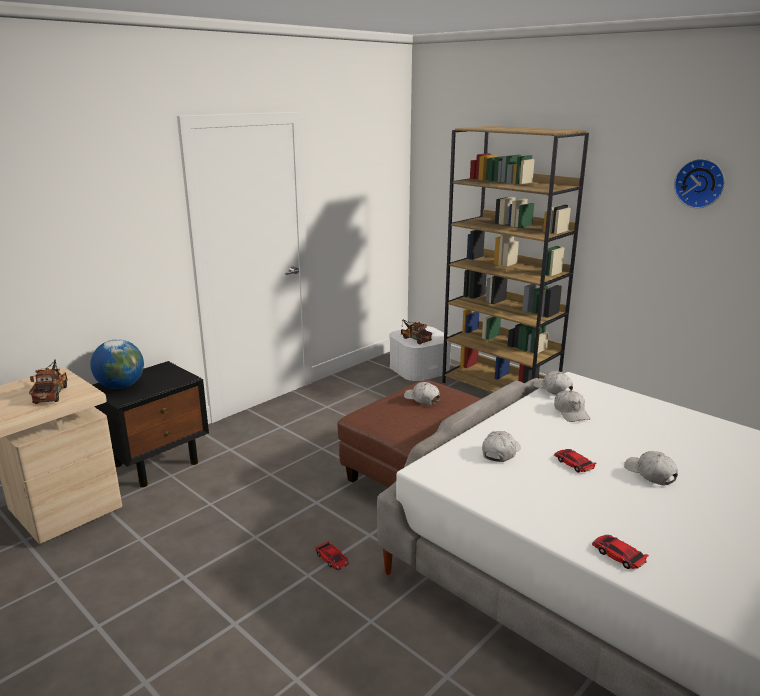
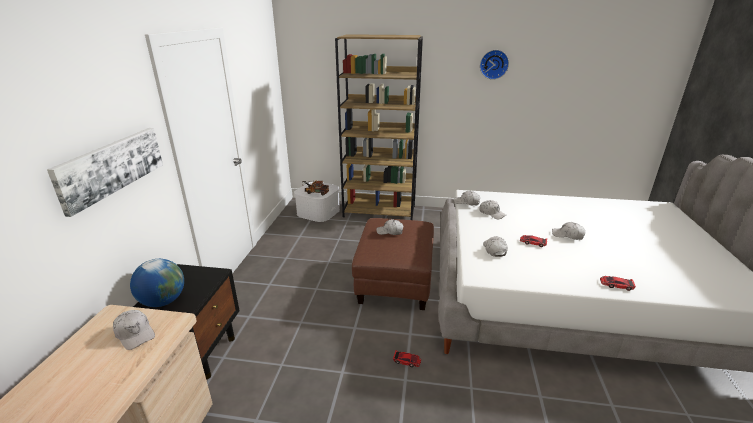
camera: 35 degrees left, 5 degrees up
toy truck [29,359,68,404] -> white cap [113,310,155,350]
none -> picture [47,128,163,217]

